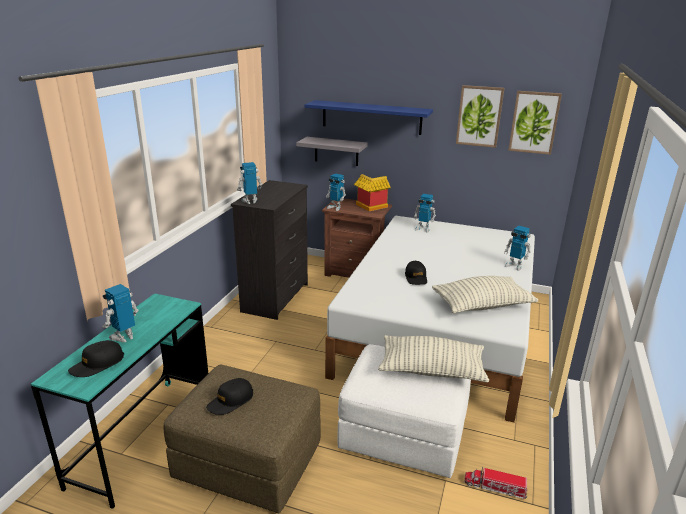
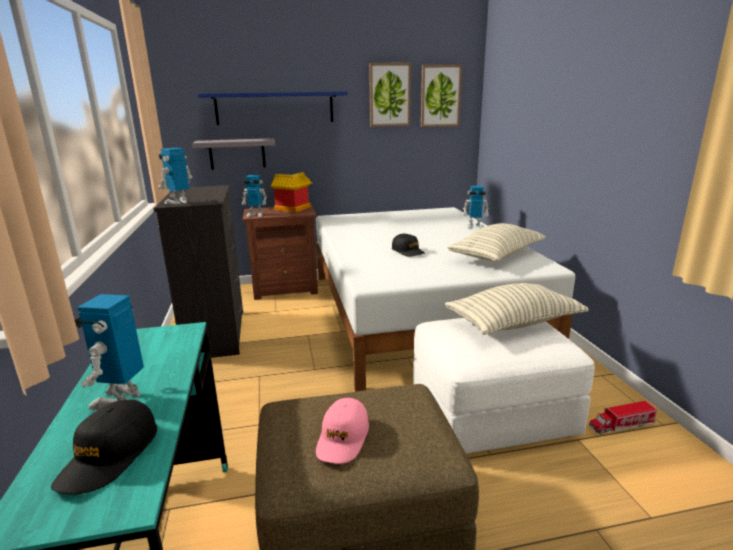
camera: 30 degrees left, 5 degrees down
black cap [206,378,253,415] -> pink cap [316,398,369,464]
toy robot [413,194,436,233] -> none

